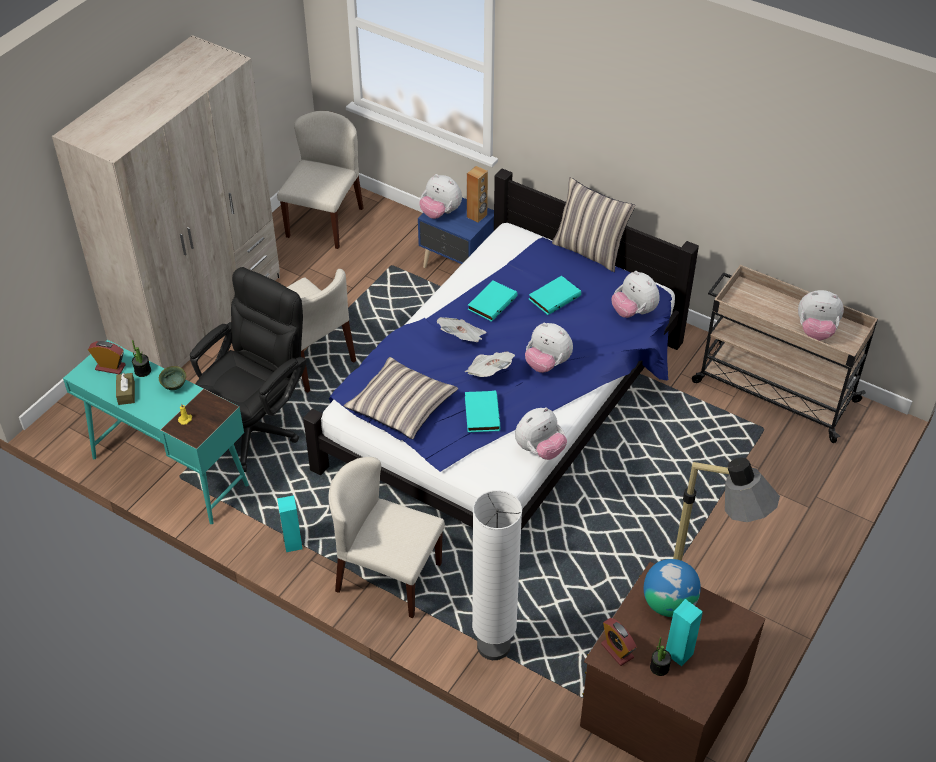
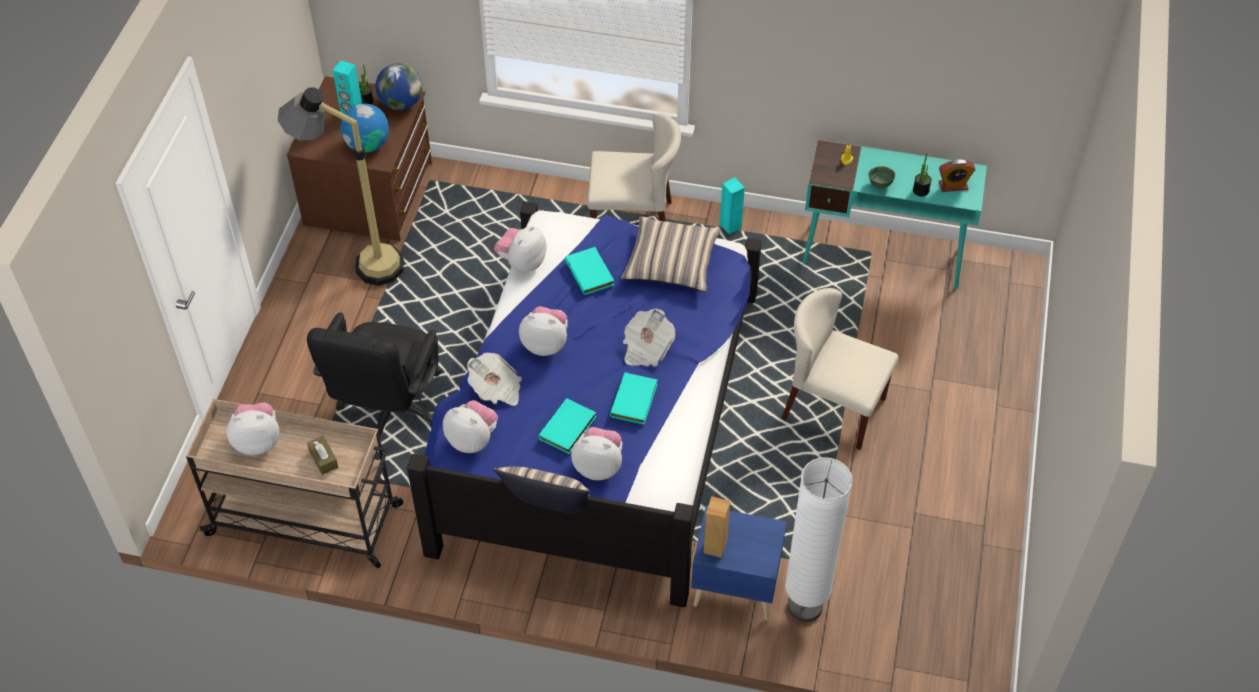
camera: 160 degrees right, 5 degrees up
beige wardrobe [52,35,280,369] -> none
brown tissue box [116,372,135,405] -> brown tissue box moved to [307,436,338,475]
black office chair [190,267,307,472] -> black office chair moved to [307,312,441,436]
beige chair [277,111,364,249] -> none
plush toy [419,174,462,219] -> plush toy moved to [571,427,622,480]
newspaper [465,351,515,377] -> newspaper moved to [467,353,522,406]
white floor lamp [472,490,522,660] -> white floor lamp moved to [785,457,853,622]
alarm clock [601,618,637,666] -> globe [375,63,422,110]

